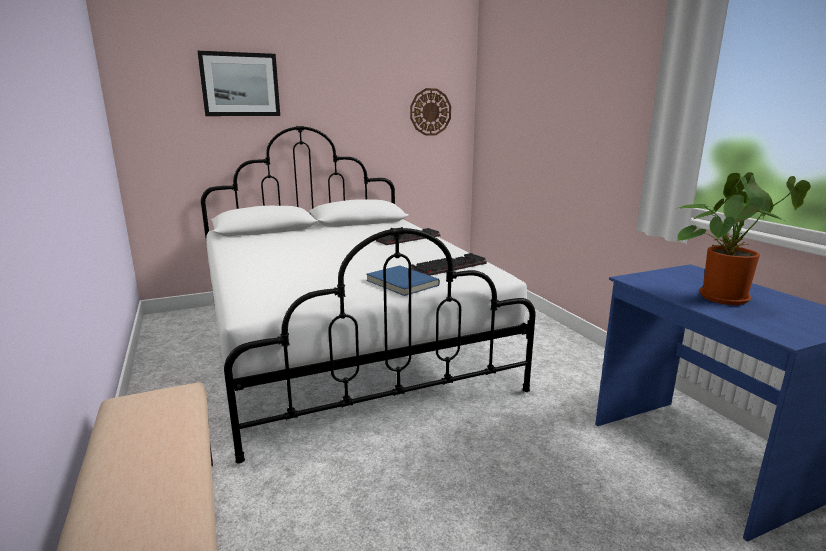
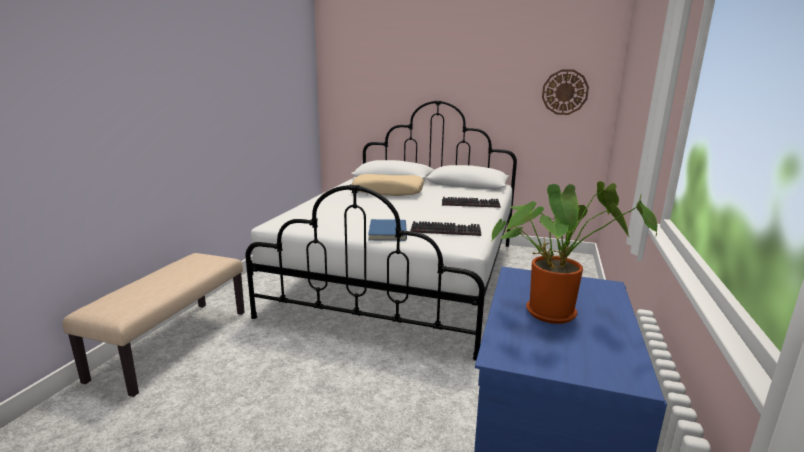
camera: 40 degrees right, 0 degrees up
picture [197,51,280,116] -> none
none -> beige pillow [352,174,424,196]

